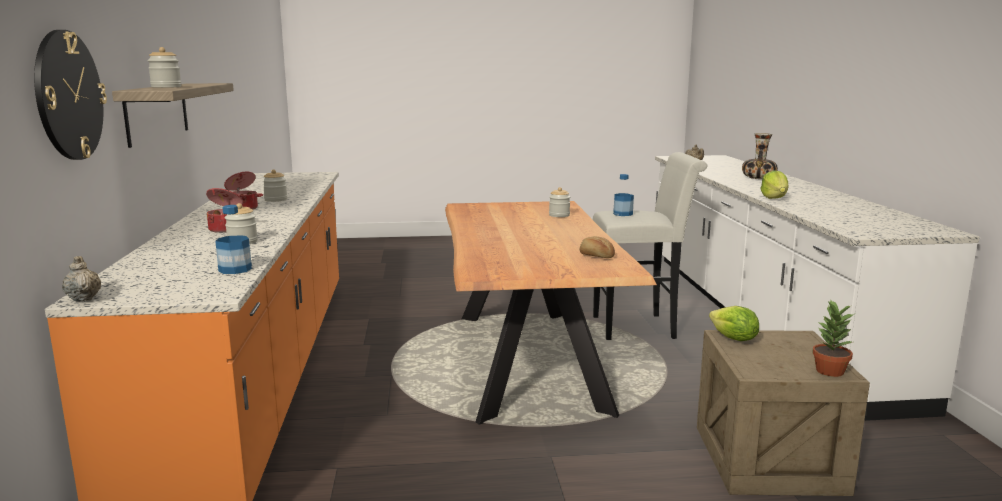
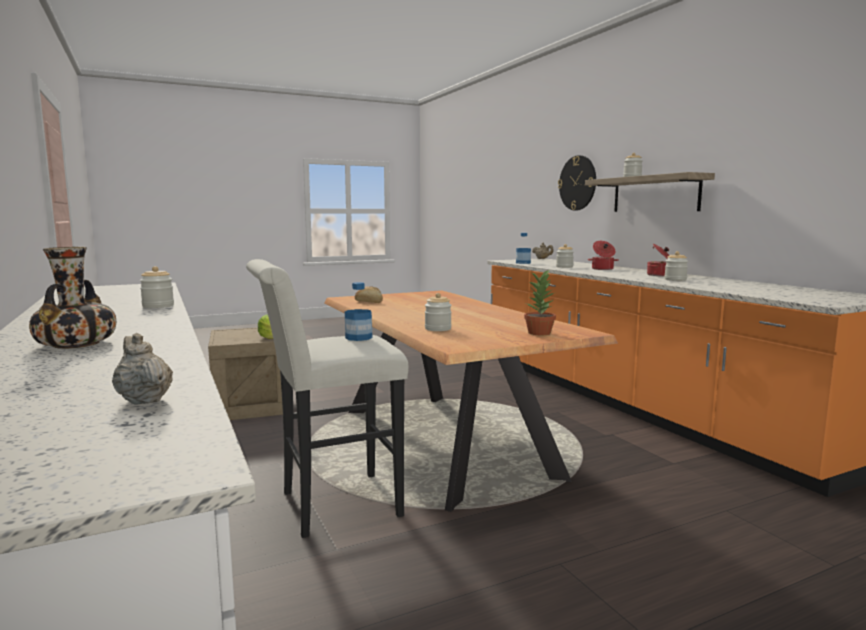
camera: 160 degrees right, 5 degrees down
lettuce [760,170,788,199] -> jar [140,266,174,308]
potted plant [812,299,854,377] -> potted plant moved to [524,269,556,335]

